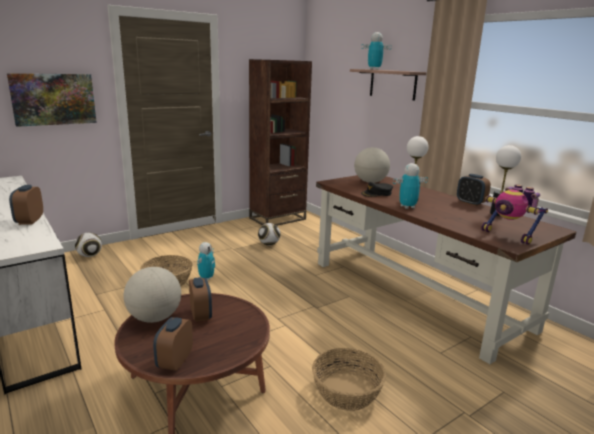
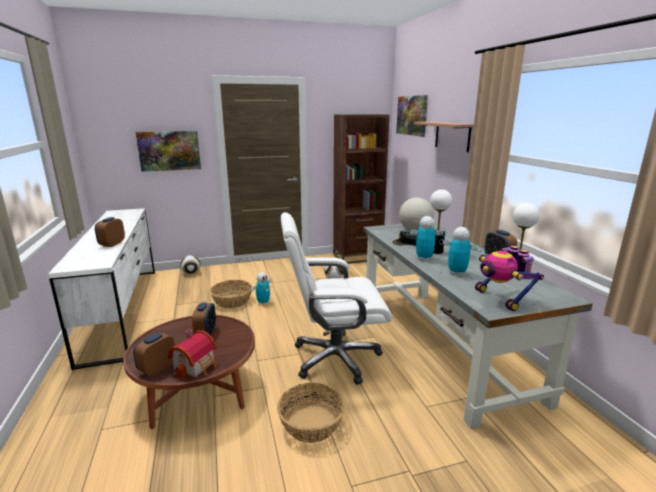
camera: 20 degrees right, 0 degrees up
globe [123,267,181,323] -> none
brown desk [316,175,577,364] -> grey desk [363,224,593,429]
toy robot [361,32,392,70] -> toy robot moved to [439,227,482,276]
none -> toy house [168,330,217,378]
none -> white office chair [281,212,392,385]
none -> picture [396,95,428,137]

